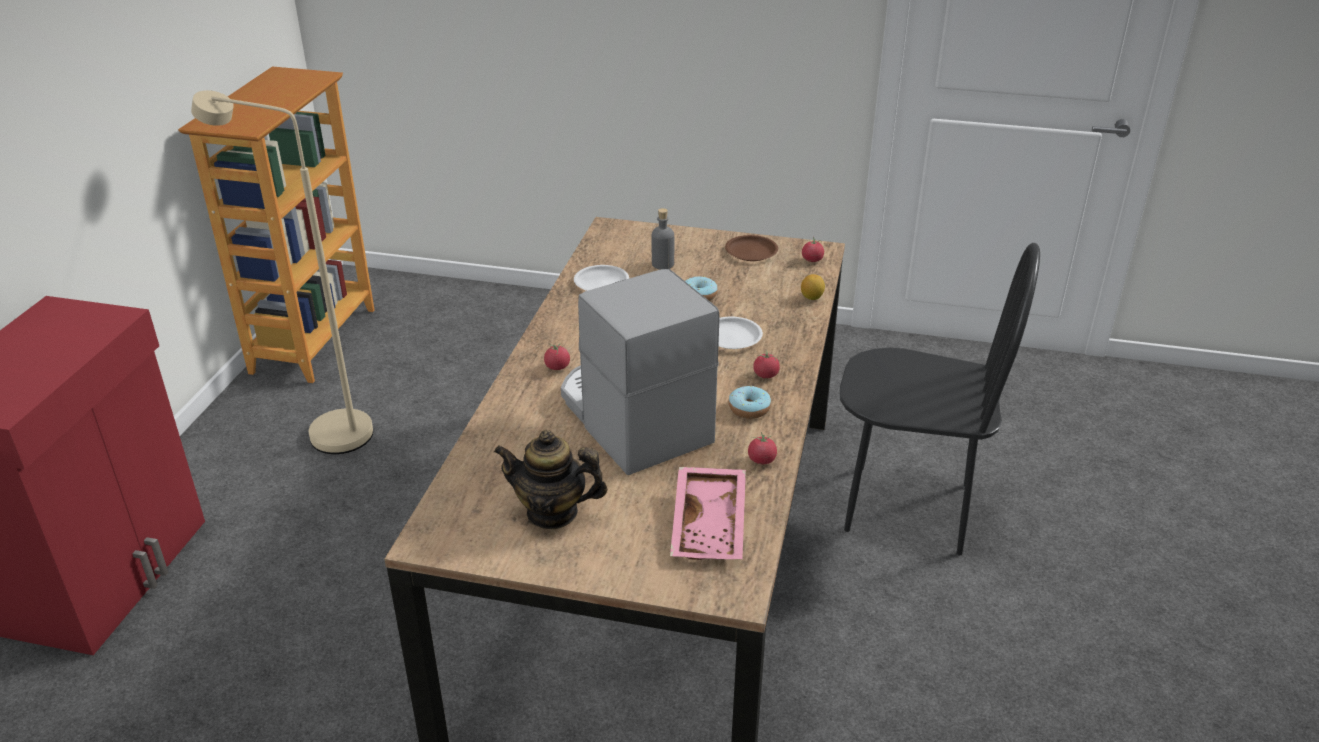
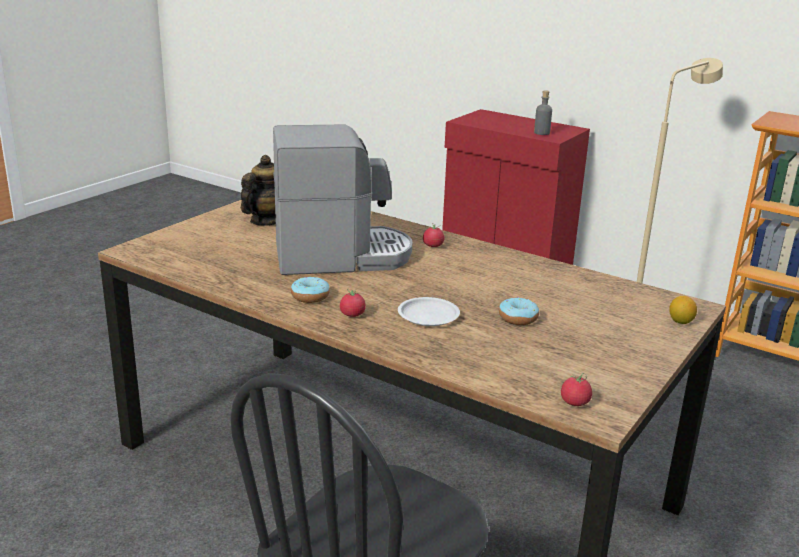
camera: 110 degrees right, 10 degrees down
white plate [574,265,629,291] -> none
grey bottle [652,208,674,270] -> grey bottle moved to [534,90,552,135]
pink tray [670,467,746,560] -> none
brown plate [725,235,778,261] -> none
tomato [748,432,777,464] -> none
lemon [801,274,825,300] -> lemon moved to [669,296,697,324]

